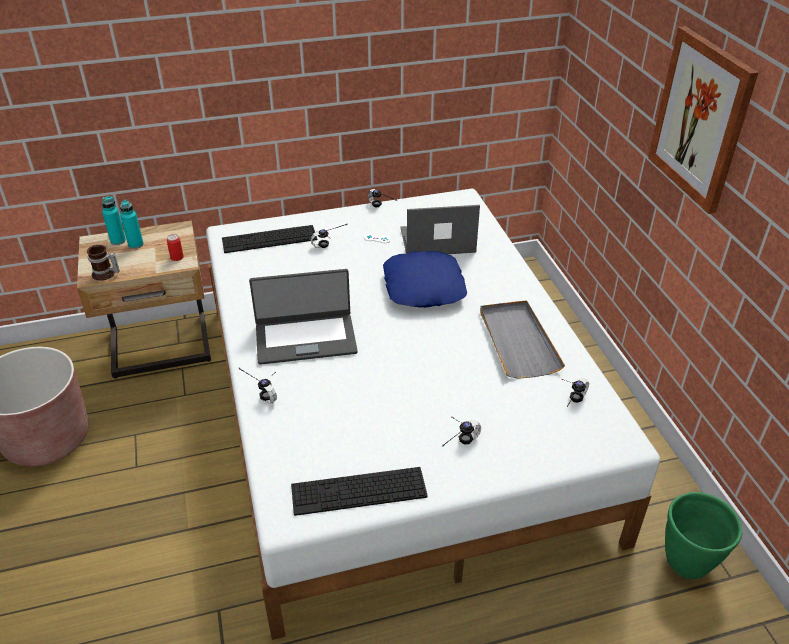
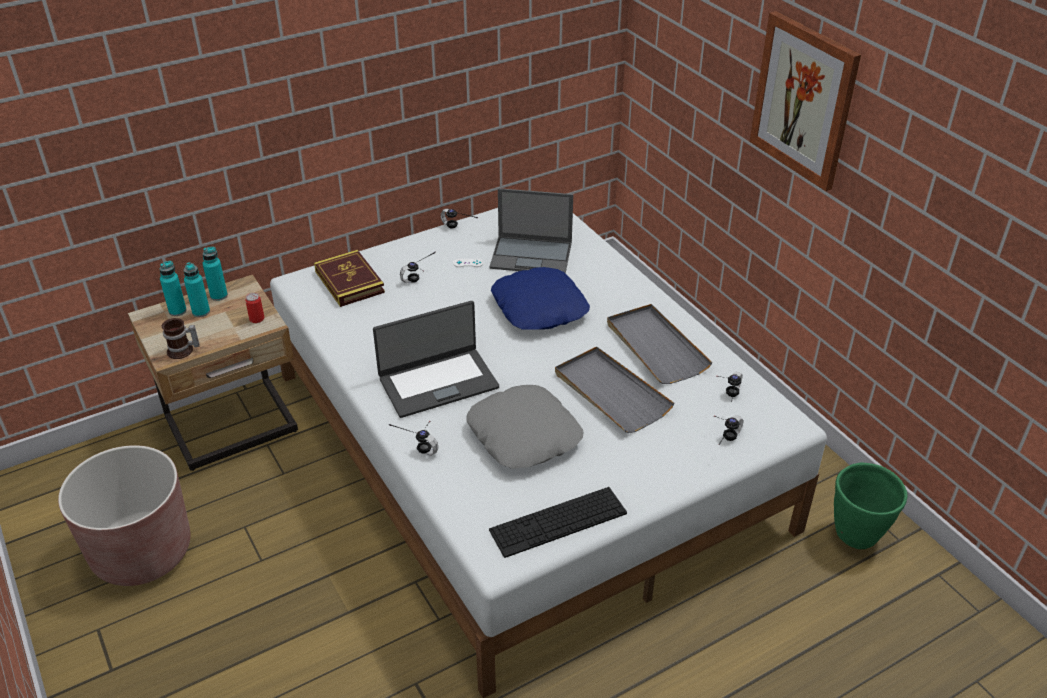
camera: 15 degrees left, 0 degrees up
keyboard [222,225,317,253] -> book [314,250,385,307]
laptop [401,205,480,254] -> laptop turned 150 degrees counterclockwise [490,188,573,273]
headphones [442,416,481,446] -> headphones moved to [714,415,744,445]
none -> turquoise bottle [203,247,228,301]
none -> grey pillow [466,385,583,469]
none -> grey tray [555,347,675,433]

